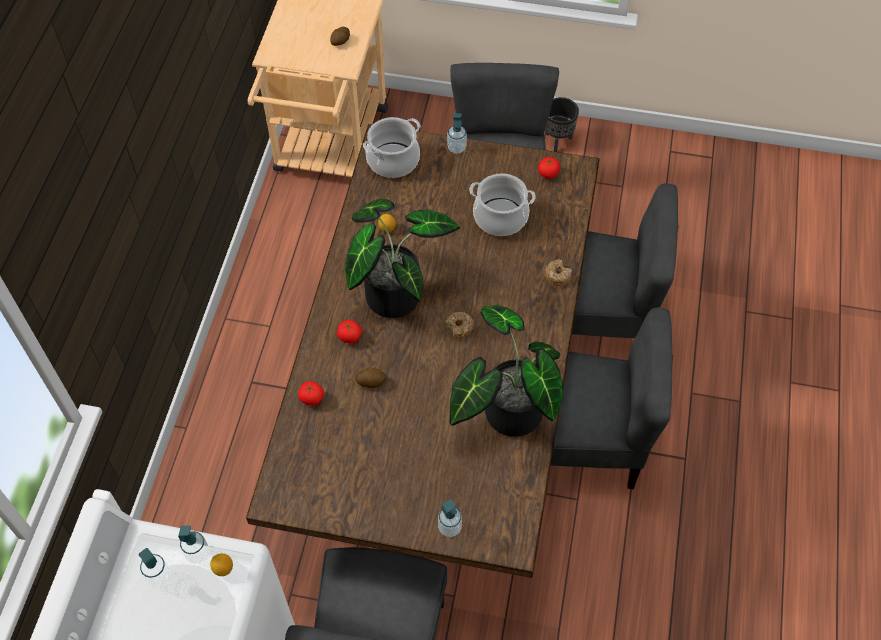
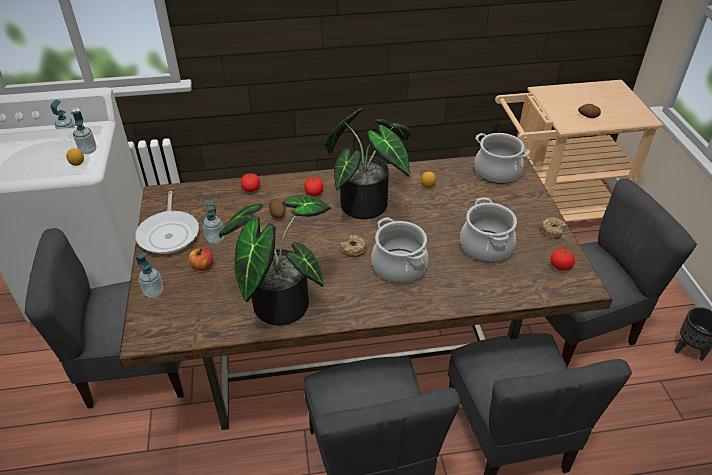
camera: 70 degrees right, 15 degrees down
soap dispenser [447,113,467,154] -> soap dispenser moved to [203,200,224,244]
donut [544,259,572,286] -> donut moved to [540,217,567,239]
none -> frying pan [135,191,199,254]
none -> apple [189,248,213,271]
none -> cooking pot [371,218,428,283]

